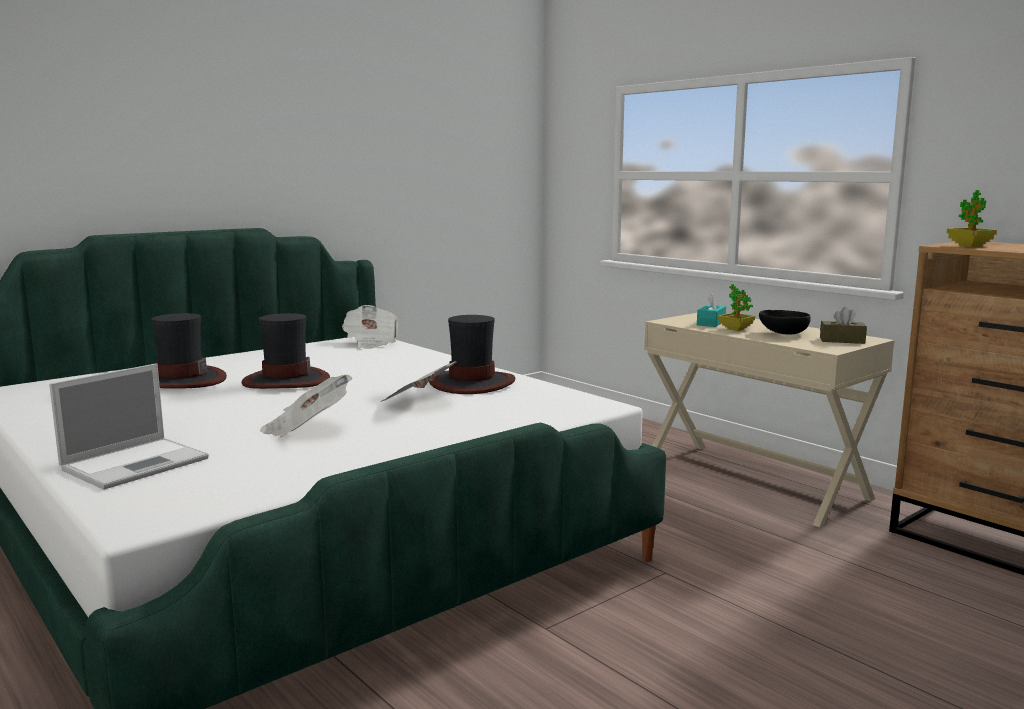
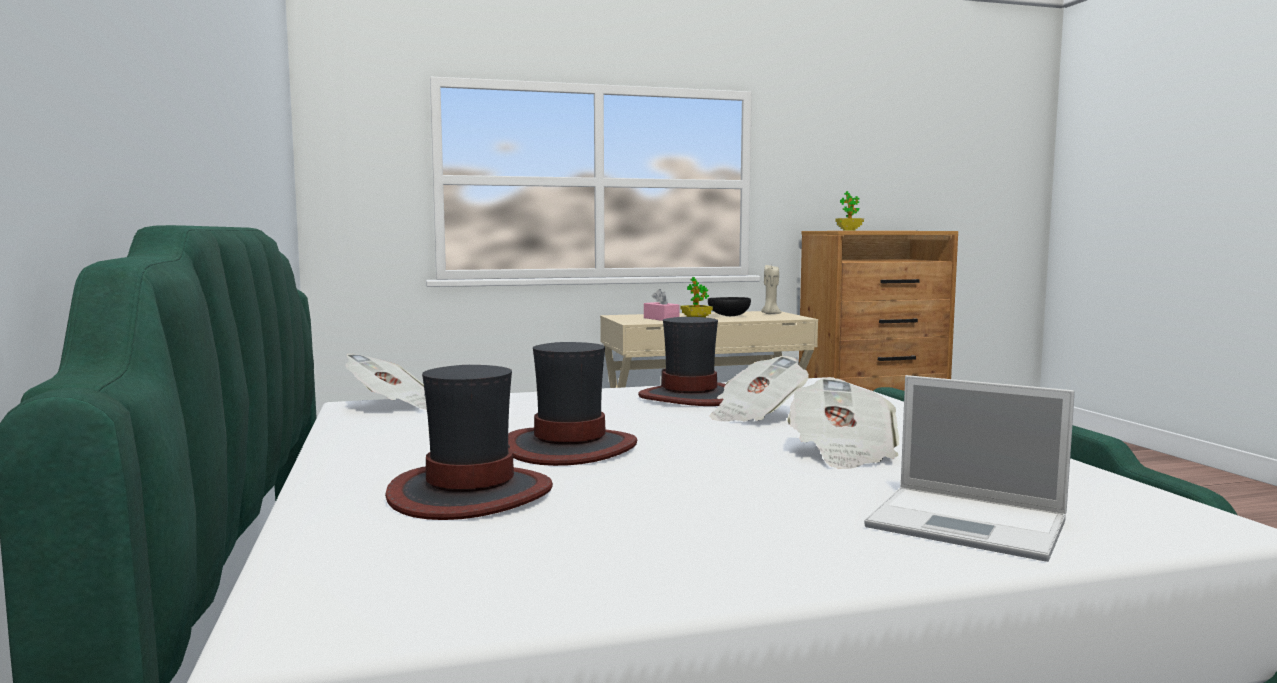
camera: 65 degrees left, 5 degrees down
laptop [49,363,209,490] -> laptop turned 150 degrees clockwise [865,375,1075,562]
turquoise tissue box [697,293,726,327] -> pink tissue box [644,289,679,321]
brown tissue box [820,307,867,344] -> beige candle [761,265,781,314]

